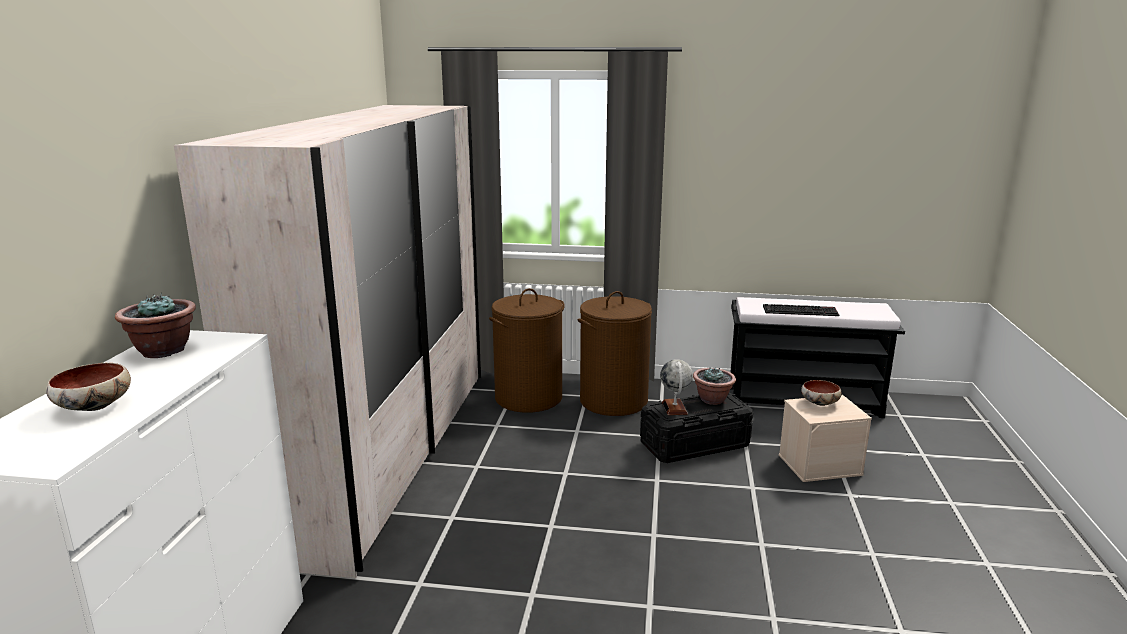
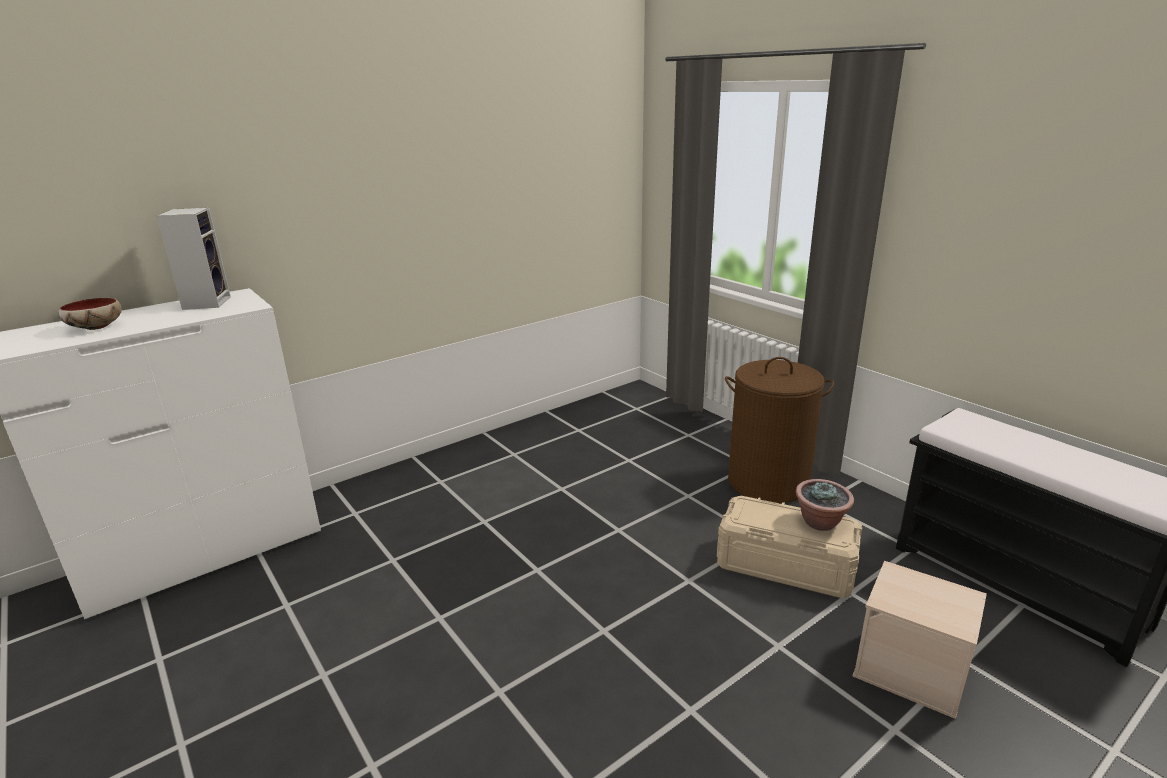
camera: 45 degrees right, 5 degrees up
potted plant [115,293,196,358] -> speaker [156,207,231,310]
white wardrobe [174,105,481,578] -> none
brown laundry basket [489,288,565,413] -> none
black storage box [640,392,753,463] -> beige storage box [717,496,862,598]
globe [660,359,693,415] -> none
keyboard [763,304,839,316] -> none
bowl [801,380,842,406] -> none

